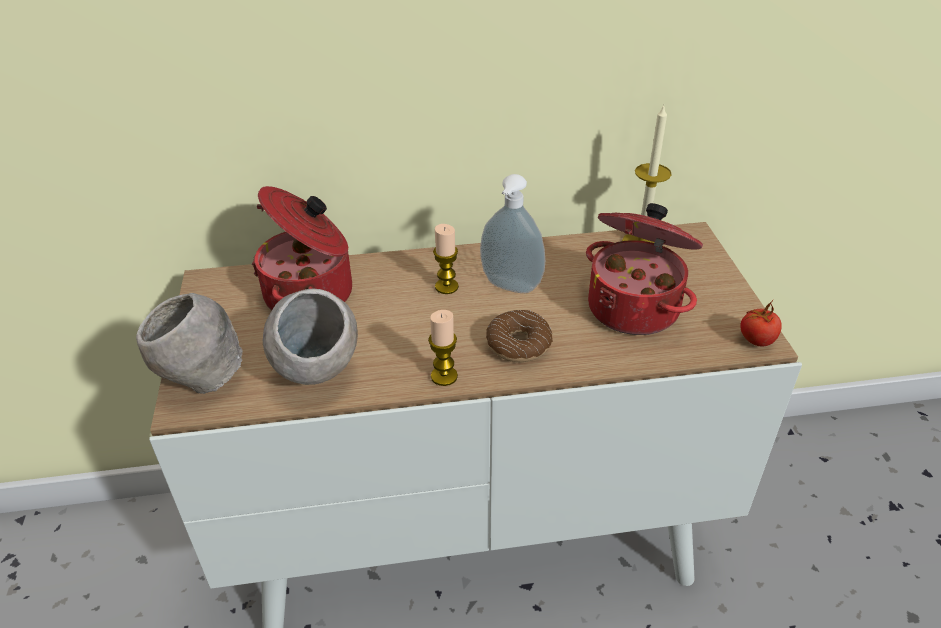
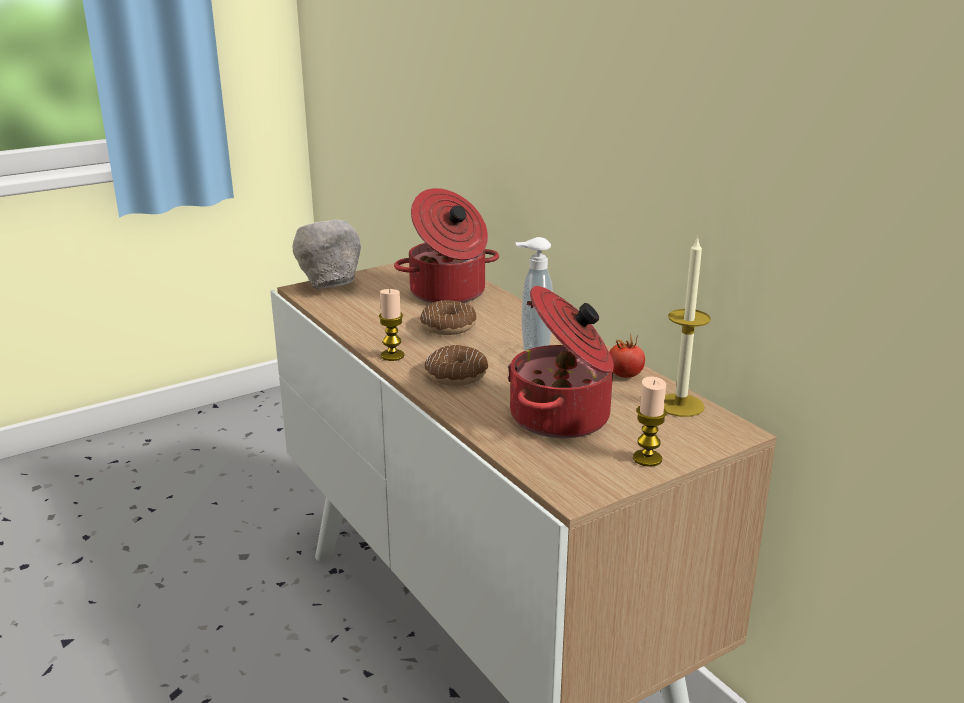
camera: 65 degrees right, 15 degrees down
grey bowl [263,289,358,385] -> none
candle [433,224,459,294] -> candle moved to [633,377,667,467]
tomato [740,300,782,347] -> tomato moved to [609,334,645,378]
none -> donut [420,300,477,335]

